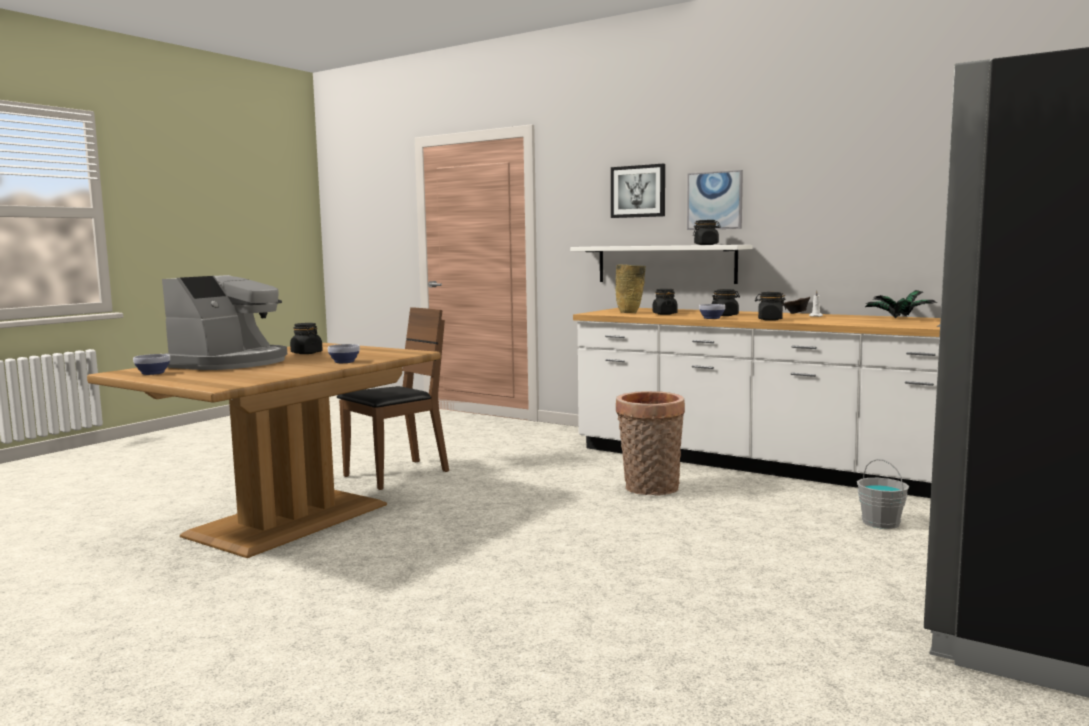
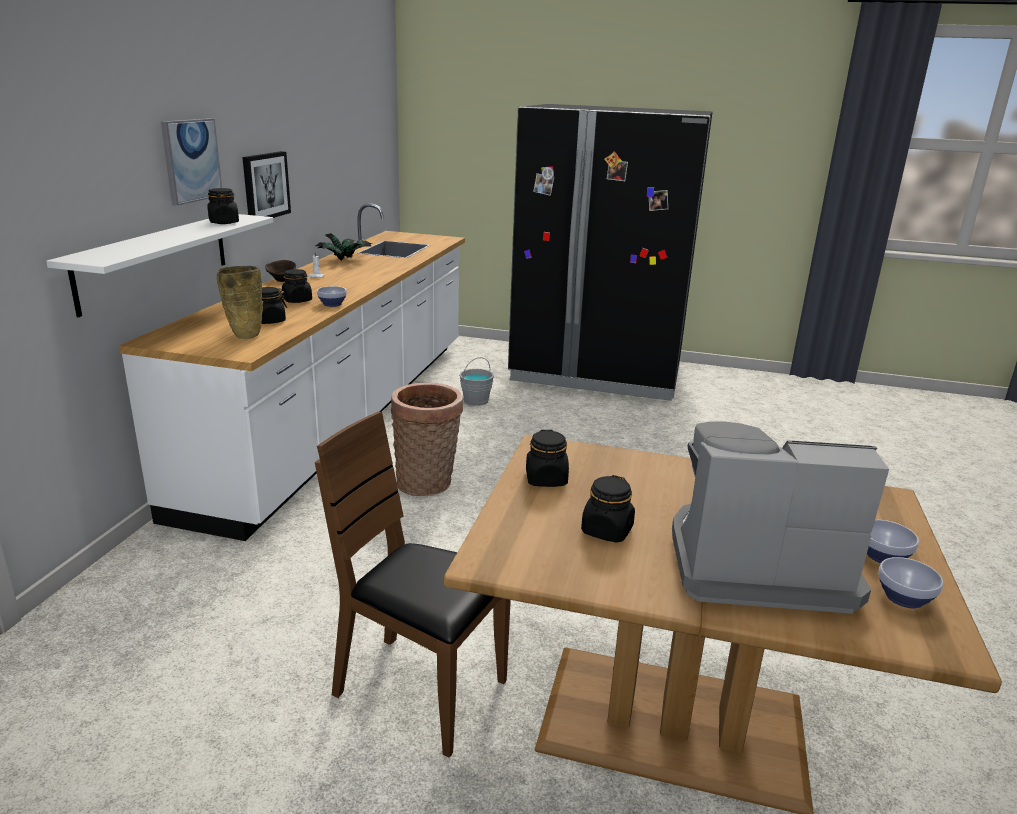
camera: 110 degrees left, 15 degrees up
bowl [328,344,360,363] -> bowl moved to [867,520,919,563]
picture [611,164,665,218] -> picture moved to [242,151,291,218]
black jar [755,292,786,321] -> black jar moved to [526,430,569,487]

